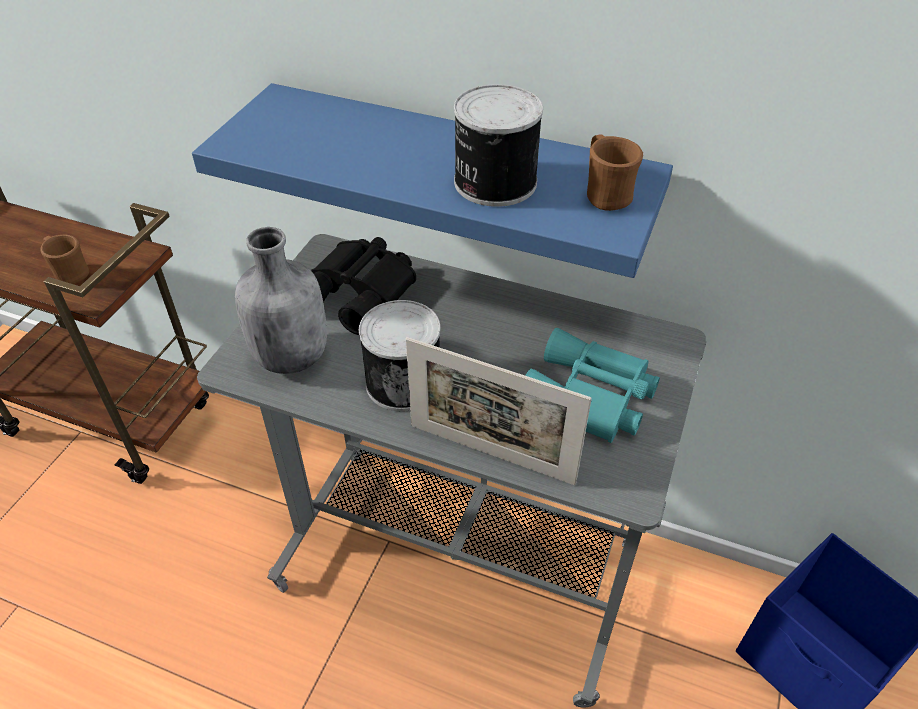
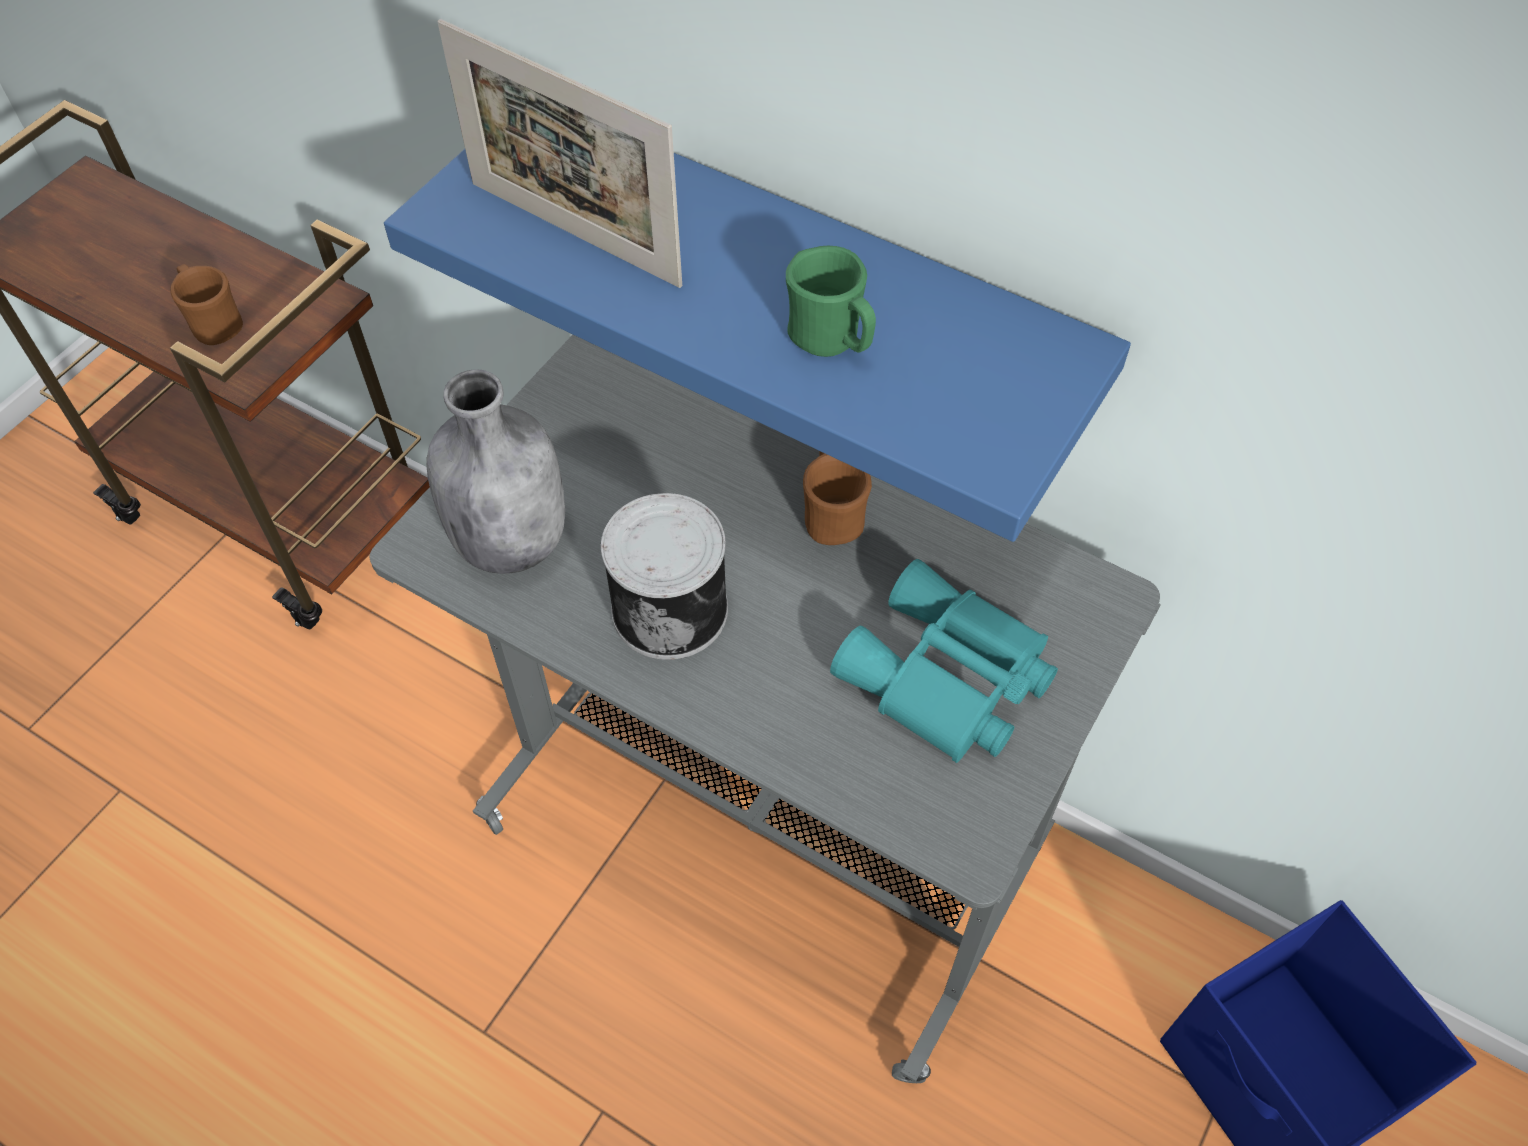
camera: 10 degrees right, 10 degrees up
black binoculars [311,237,416,335] -> none
picture frame [406,337,592,485] -> picture frame moved to [438,19,682,288]
can [454,84,543,207] -> green mug [786,246,876,357]
brown mug [587,134,643,211] -> brown mug moved to [803,451,872,545]

